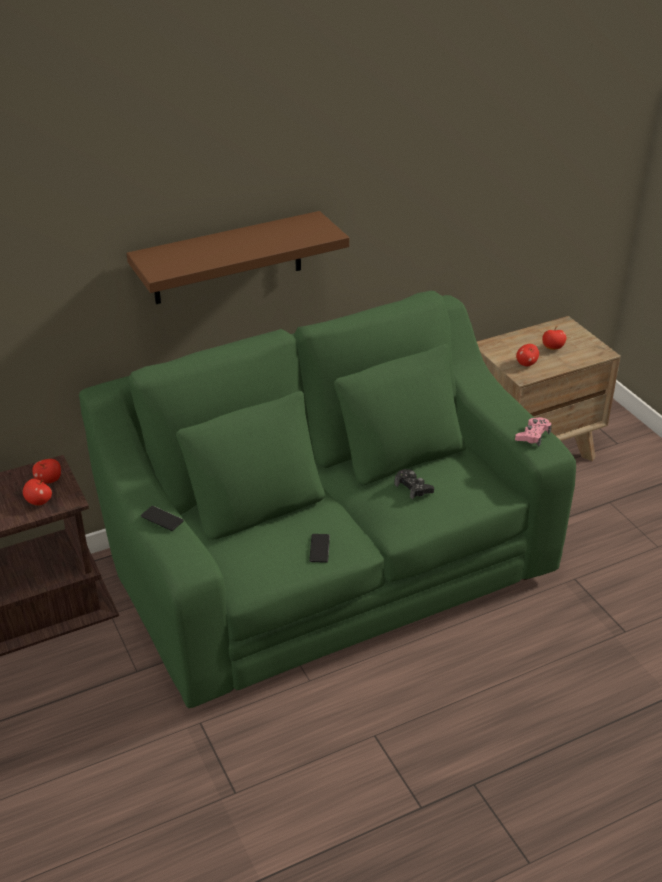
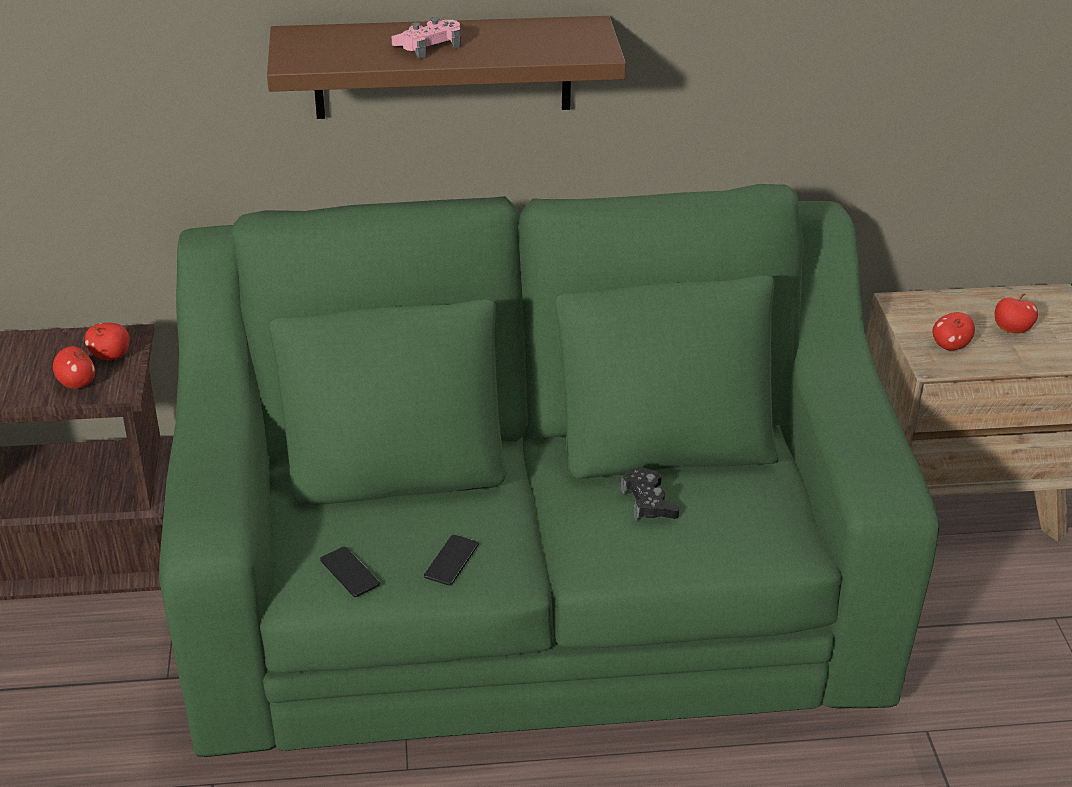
camera: 20 degrees right, 0 degrees up
phone [141,506,184,531] -> phone moved to [320,546,380,597]
pink game controller [515,417,552,447] -> pink game controller moved to [392,17,461,59]

